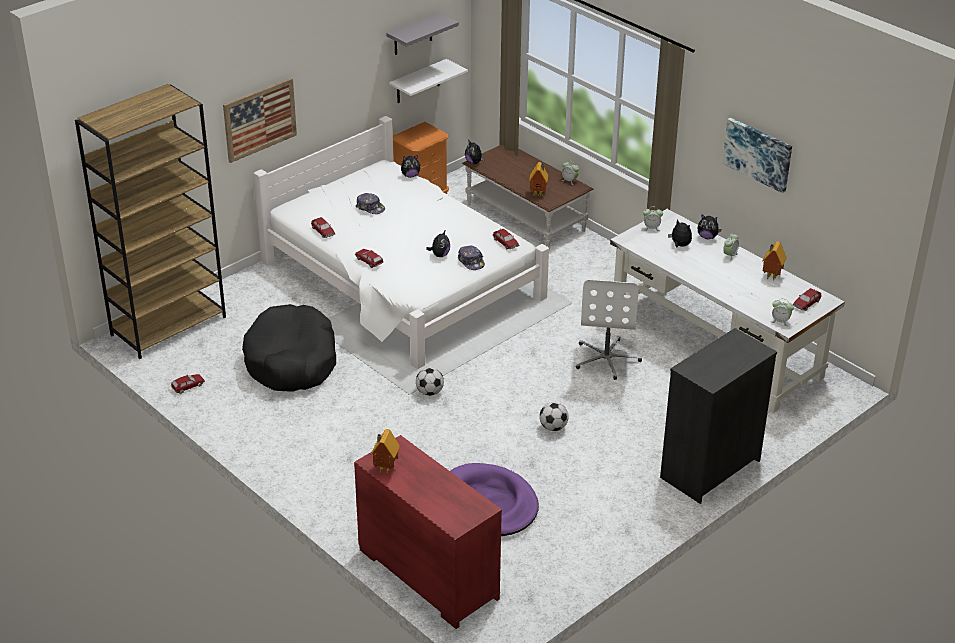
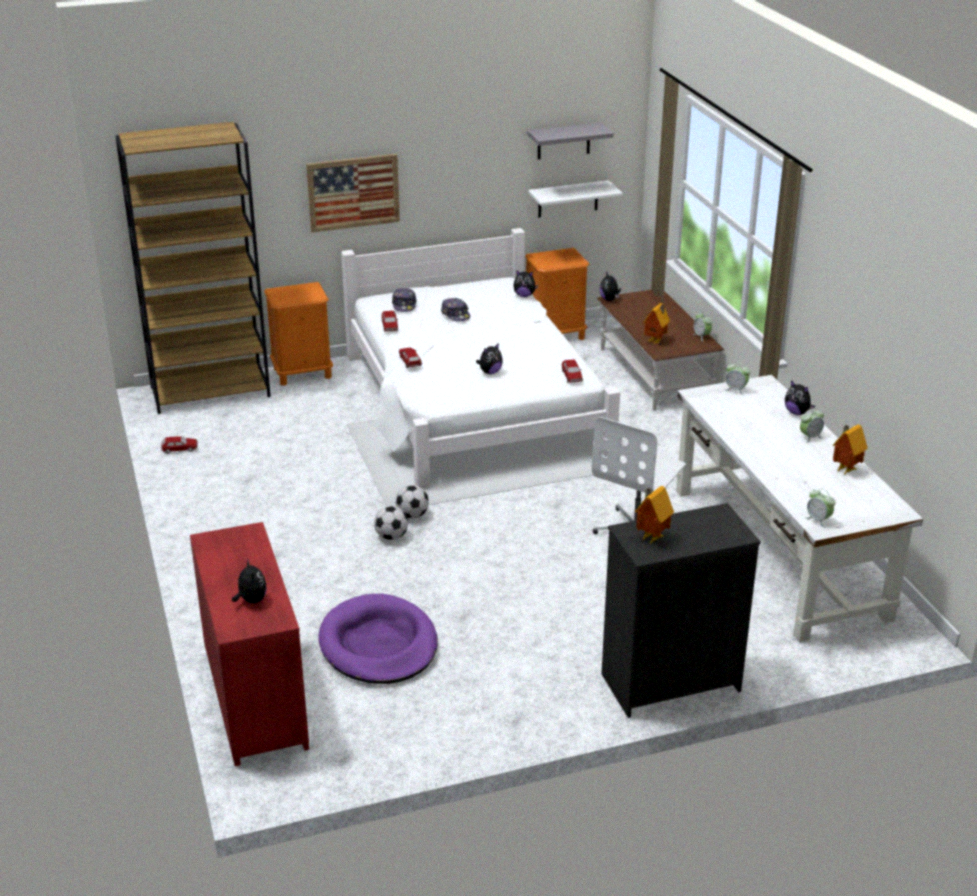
camera: 25 degrees right, 5 degrees down
black dog bed [242,304,336,391] -> none
toy house [371,429,400,474] -> toy house moved to [635,486,674,544]
cap [458,246,485,270] -> cap moved to [392,288,417,312]
football [539,402,568,431] -> football moved to [374,506,408,540]
plush toy [668,219,692,247] -> plush toy moved to [232,560,267,603]
picture [722,118,792,193] -> none
toy car [793,288,822,311] -> none
none -> orange nightstand [264,282,333,386]

